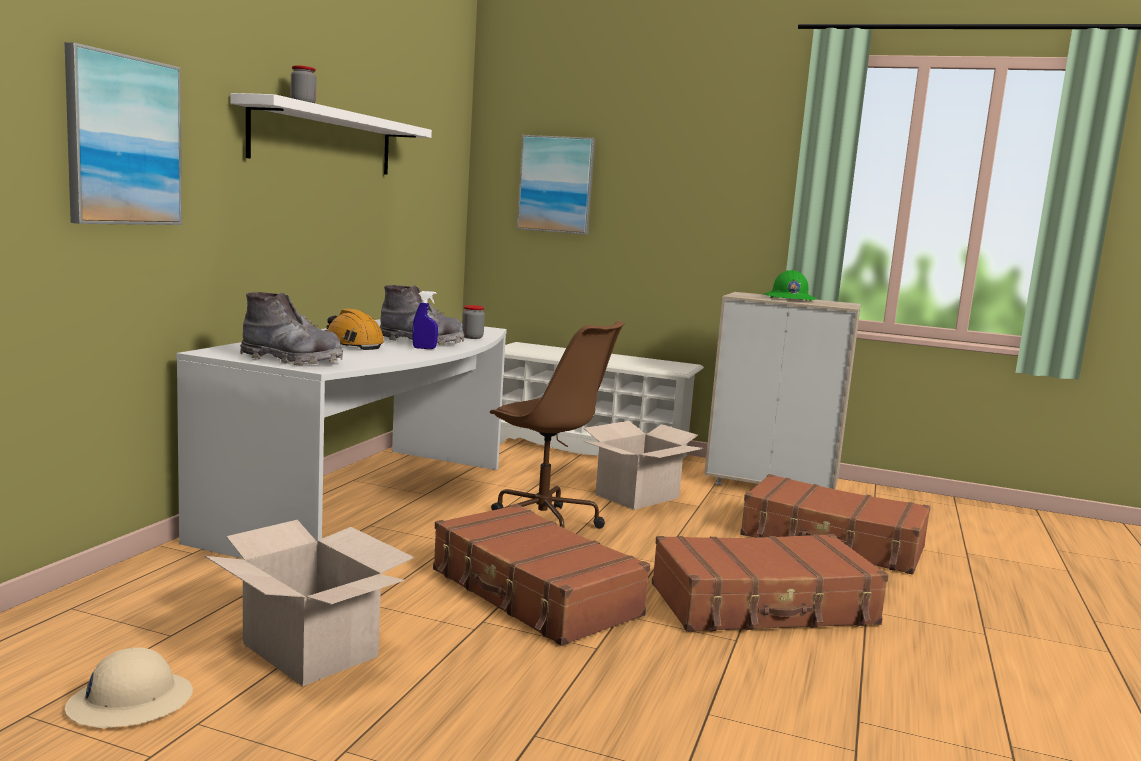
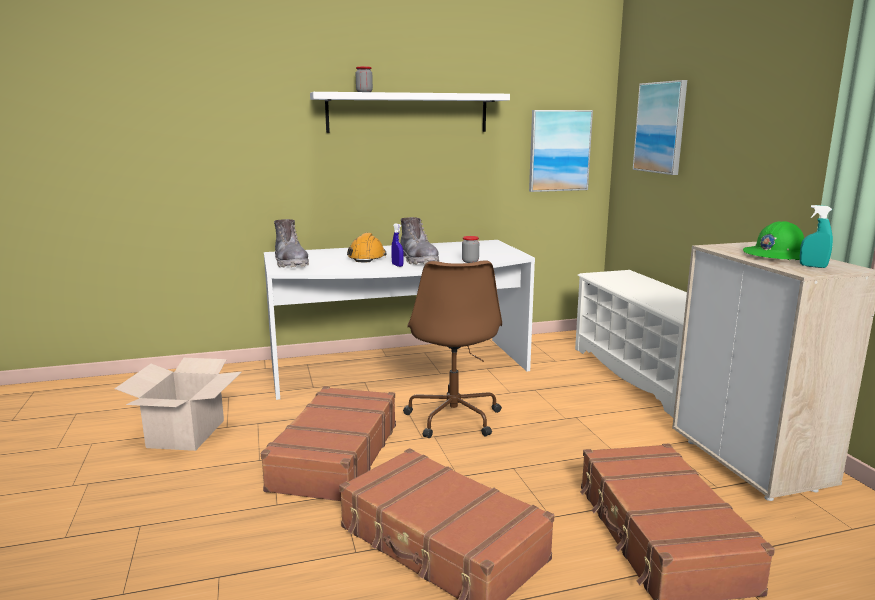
camera: 55 degrees right, 5 degrees up
picture [65,42,182,225] -> picture moved to [529,110,593,192]
beige hard hat [65,648,193,728] -> none
cardboard box [583,421,704,510] -> none
none -> turquoise spray bottle [800,205,833,268]

